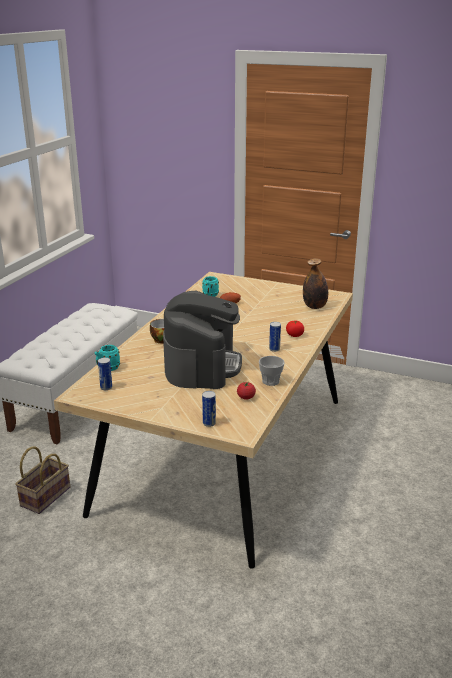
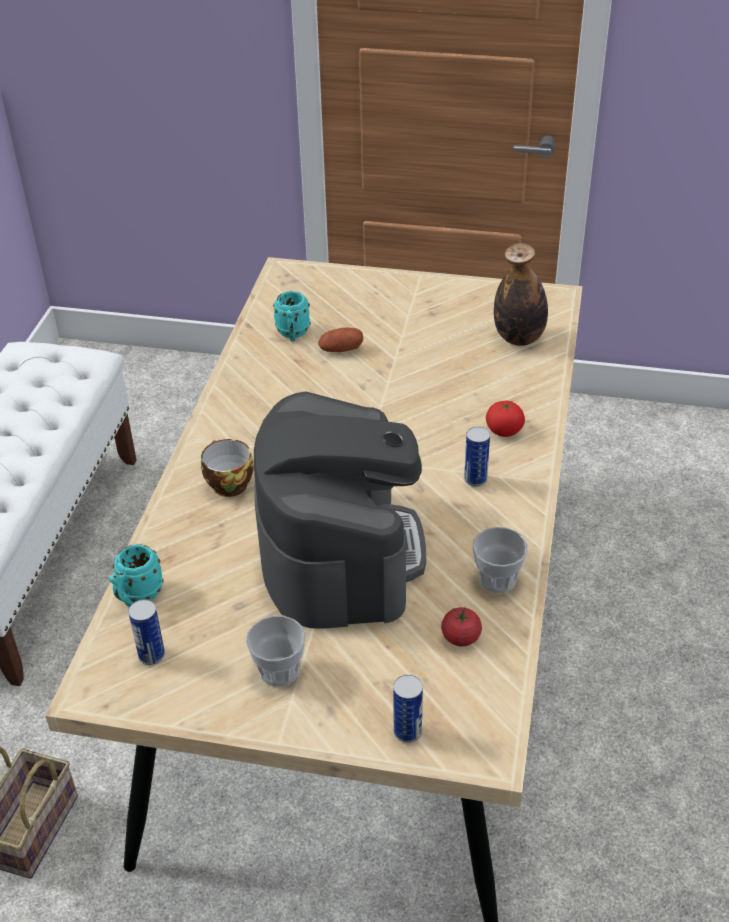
camera: 10 degrees left, 15 degrees up
none -> cup [246,616,306,687]

